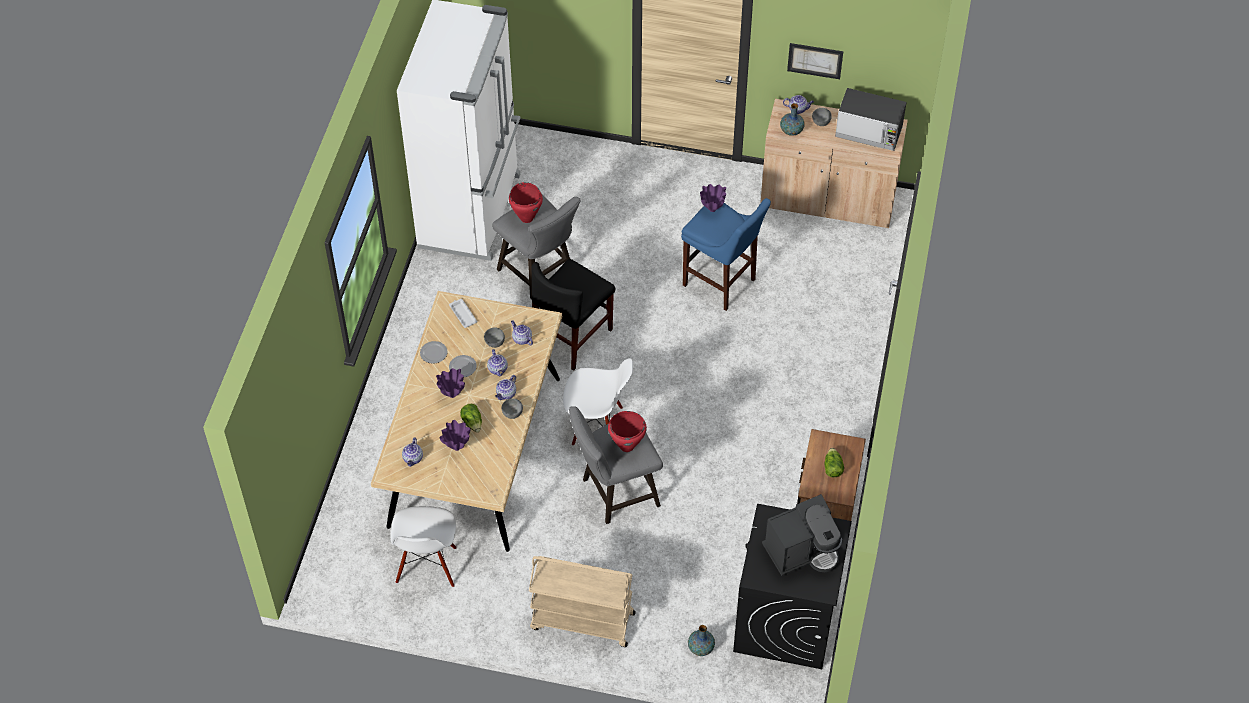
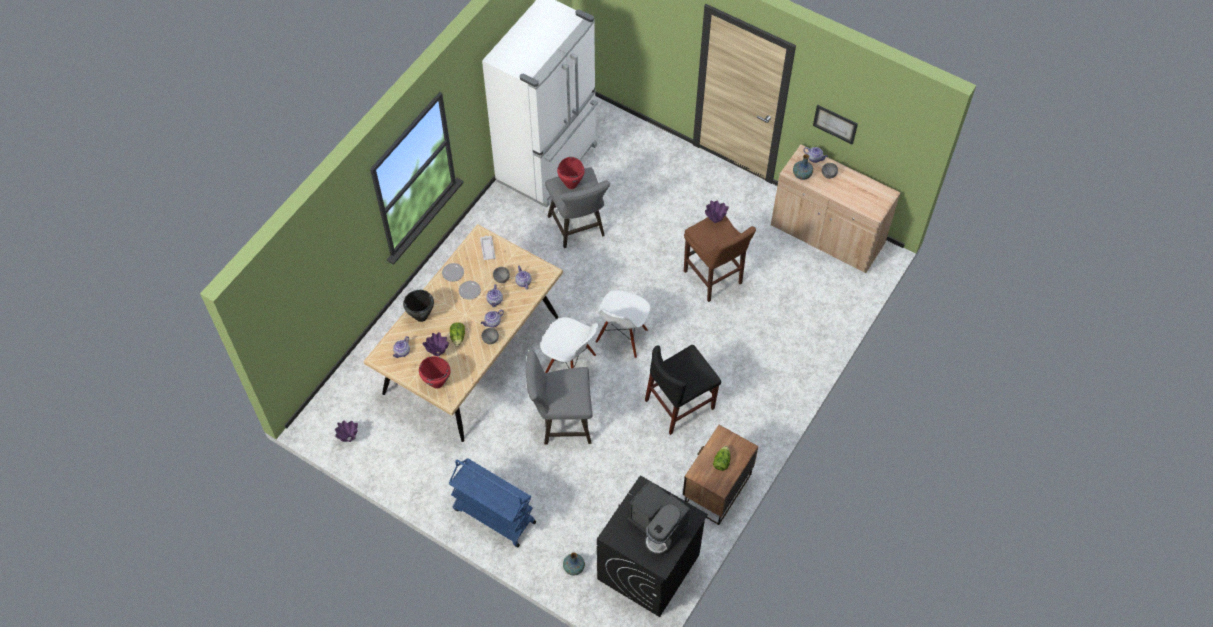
camera: 20 degrees right, 5 degrees up
white chair [391,506,457,587] -> white chair moved to [596,290,650,358]
purple vase [436,368,465,398] -> purple vase moved to [335,421,358,442]
beige cart [529,556,636,647] -> blue cart [448,458,536,547]
black chair [531,259,615,370] -> black chair moved to [645,345,721,435]
red cooking pot [608,411,647,452] -> red cooking pot moved to [419,356,451,389]
blue stool [681,198,771,311] -> brown stool [684,215,756,302]
coffee machine [762,494,842,576] -> coffee machine turned 45 degrees clockwise [627,480,690,555]
microwave [835,88,907,151] -> none
none -> black cooking pot [403,290,434,322]

